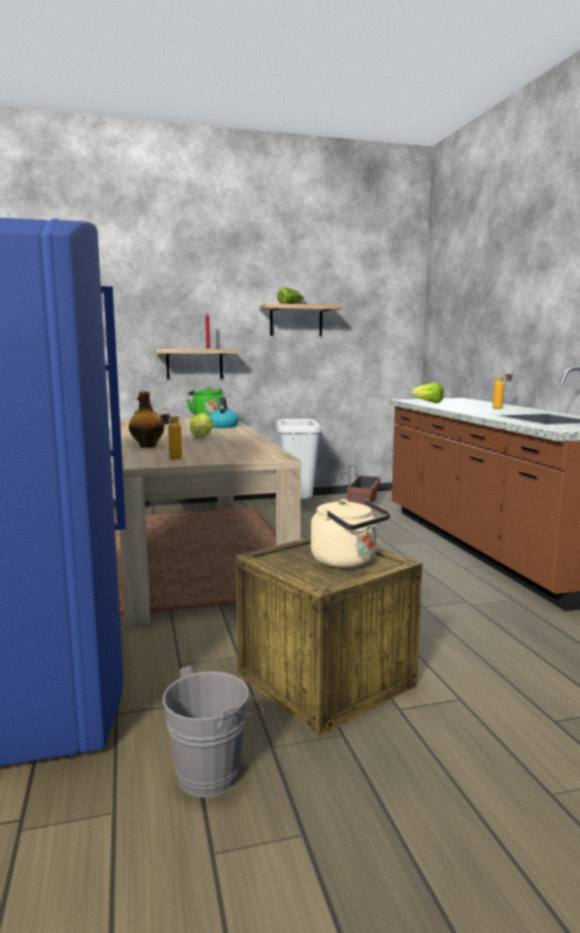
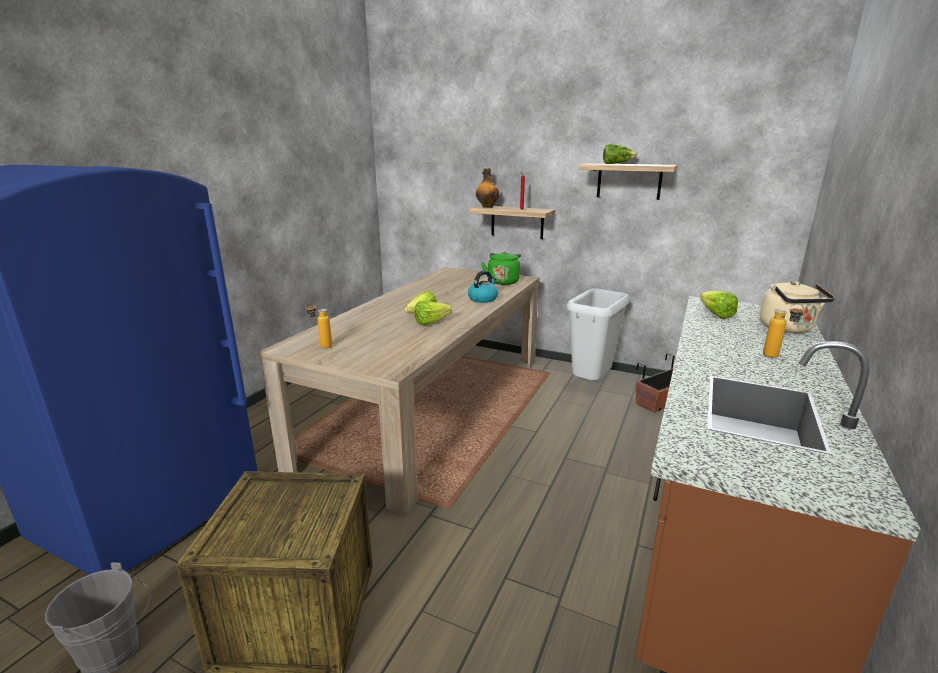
camera: 40 degrees right, 10 degrees up
bottle [129,391,165,447] -> bottle moved to [476,168,499,208]
beige kettle [311,499,390,568] -> beige kettle moved to [760,281,835,333]
none -> lettuce [415,301,452,325]

